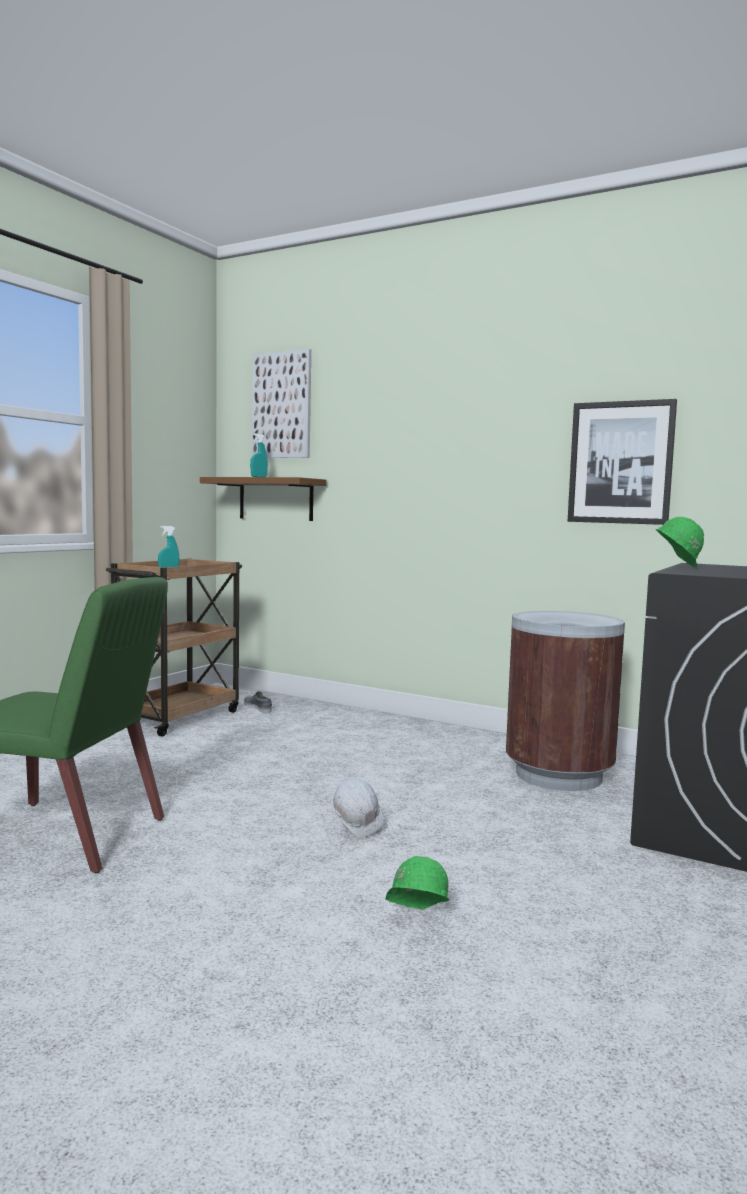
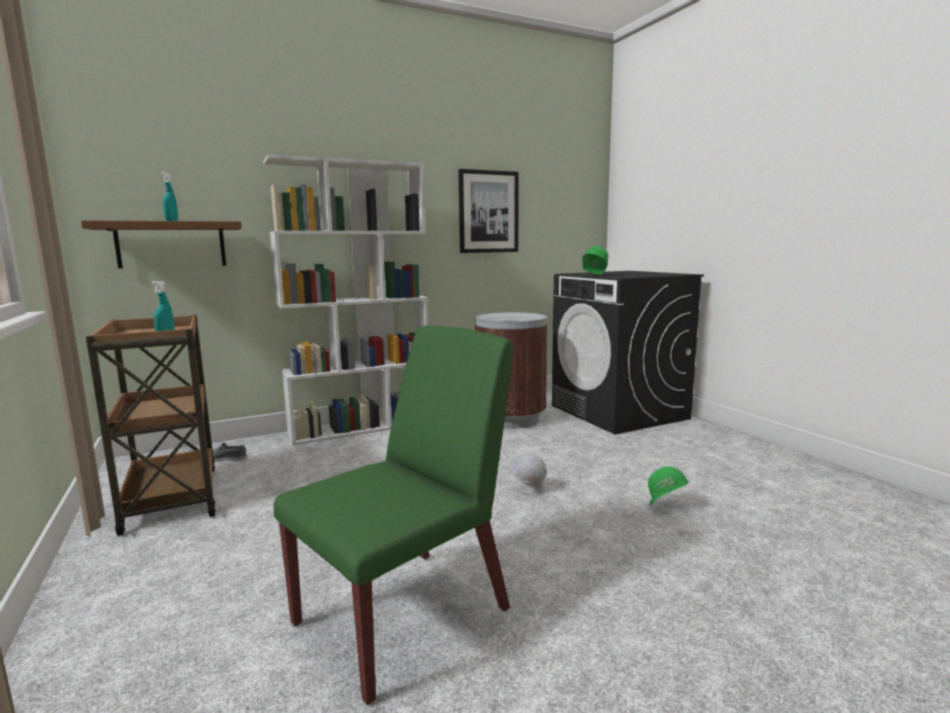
camera: 55 degrees left, 5 degrees up
picture [252,349,311,458] -> none
none -> white bookcase [263,155,429,446]

